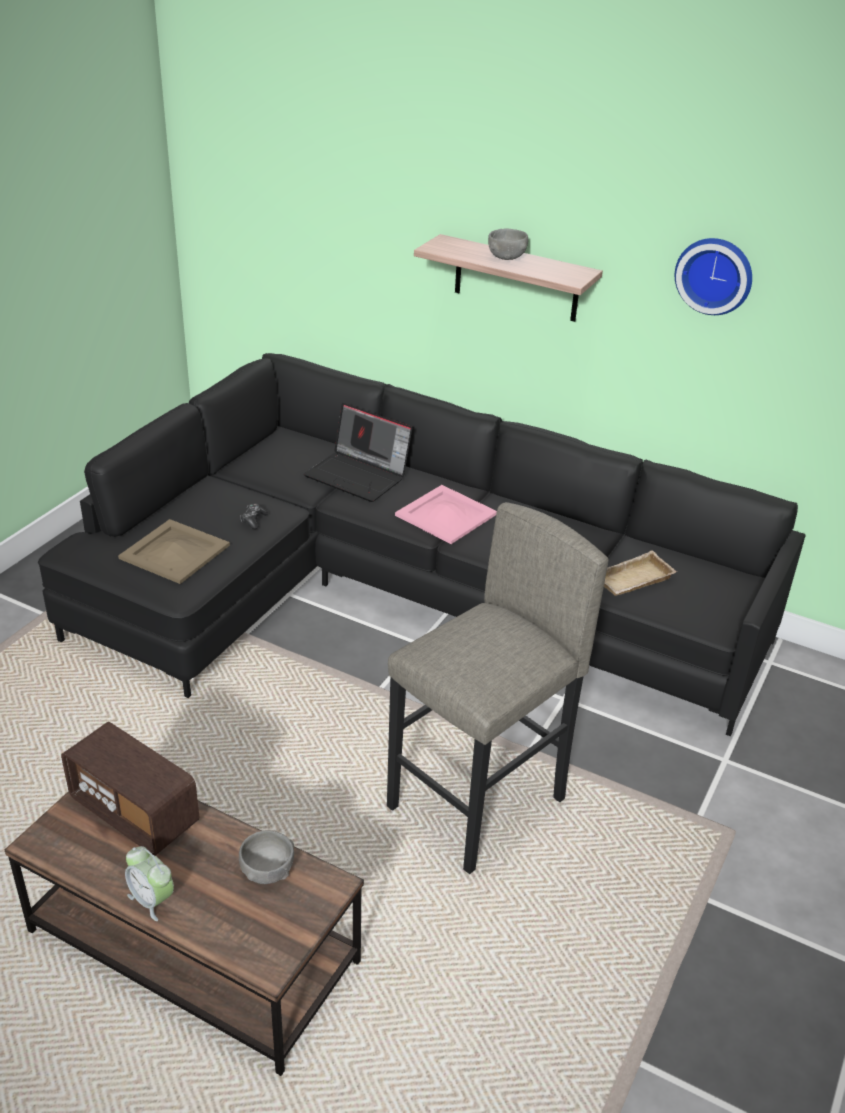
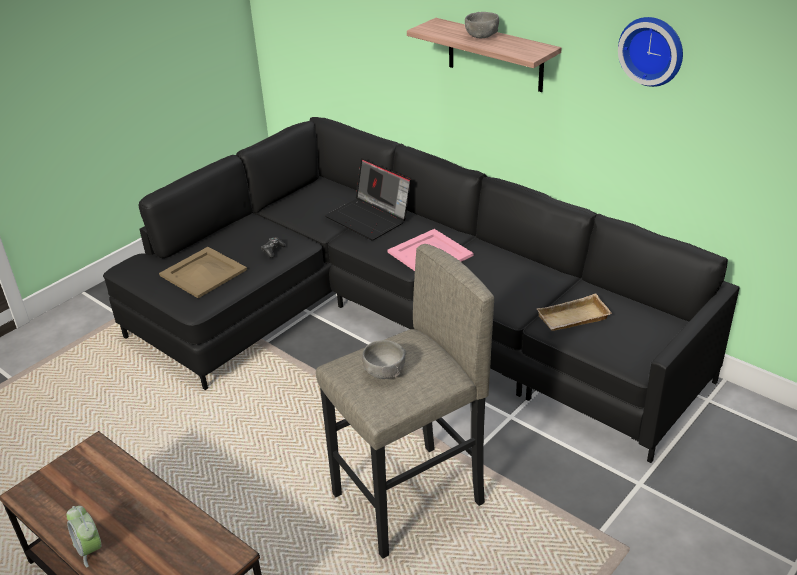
camera: 15 degrees right, 0 degrees up
radio [61,722,199,855] -> none
grey bowl [239,830,294,884] -> grey bowl moved to [362,340,406,379]

